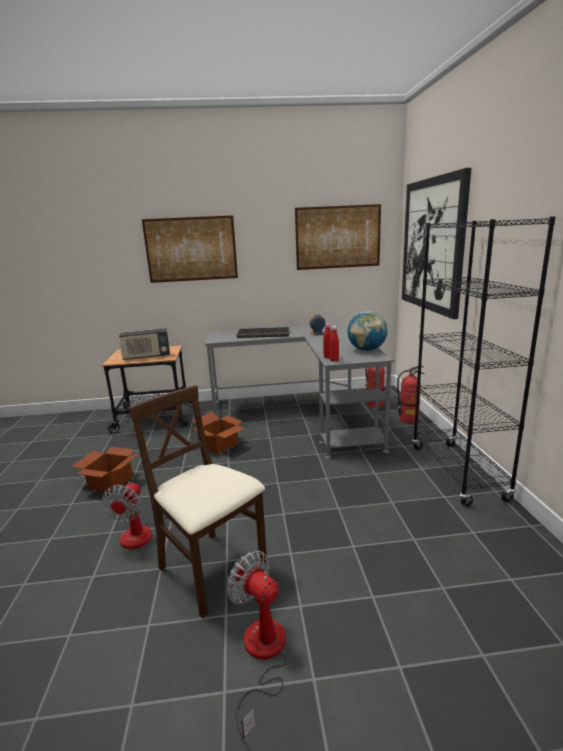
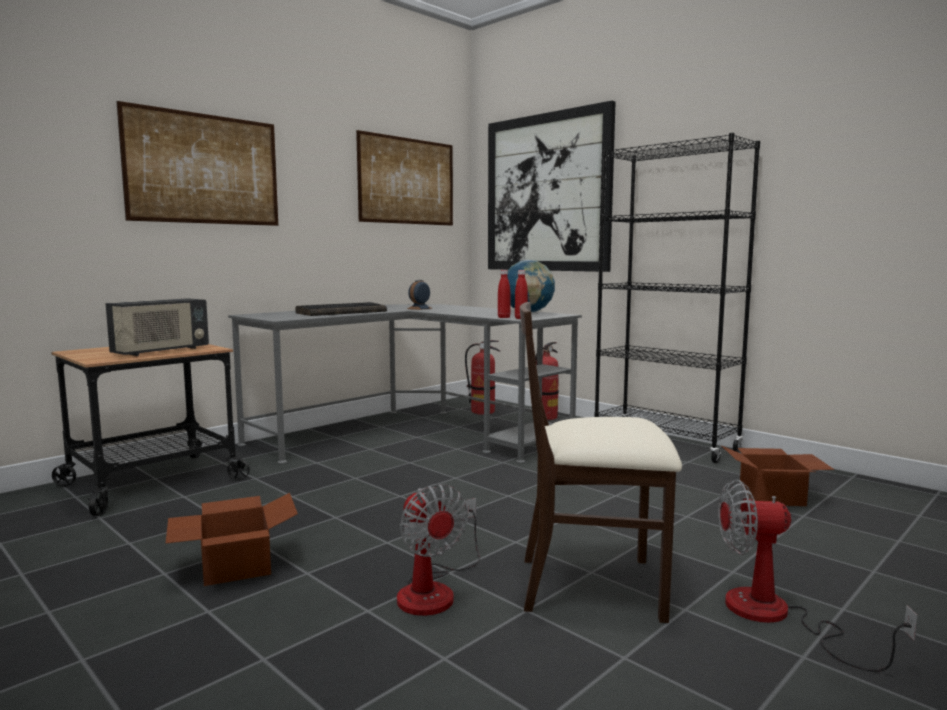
camera: 40 degrees left, 10 degrees down
cardboard box [192,412,245,453] -> cardboard box moved to [722,446,835,506]

